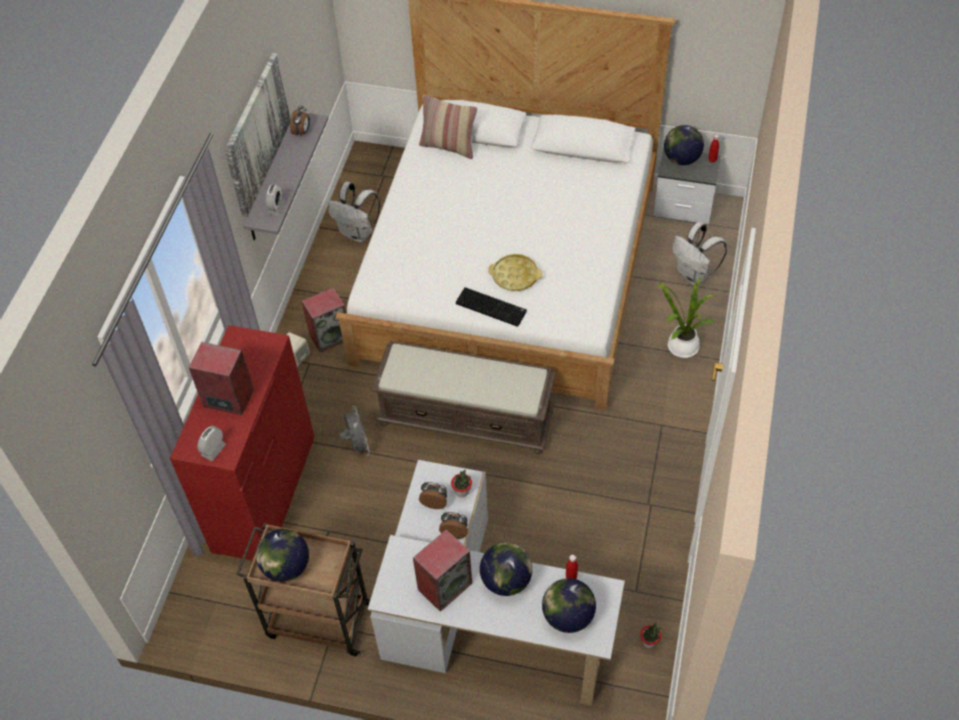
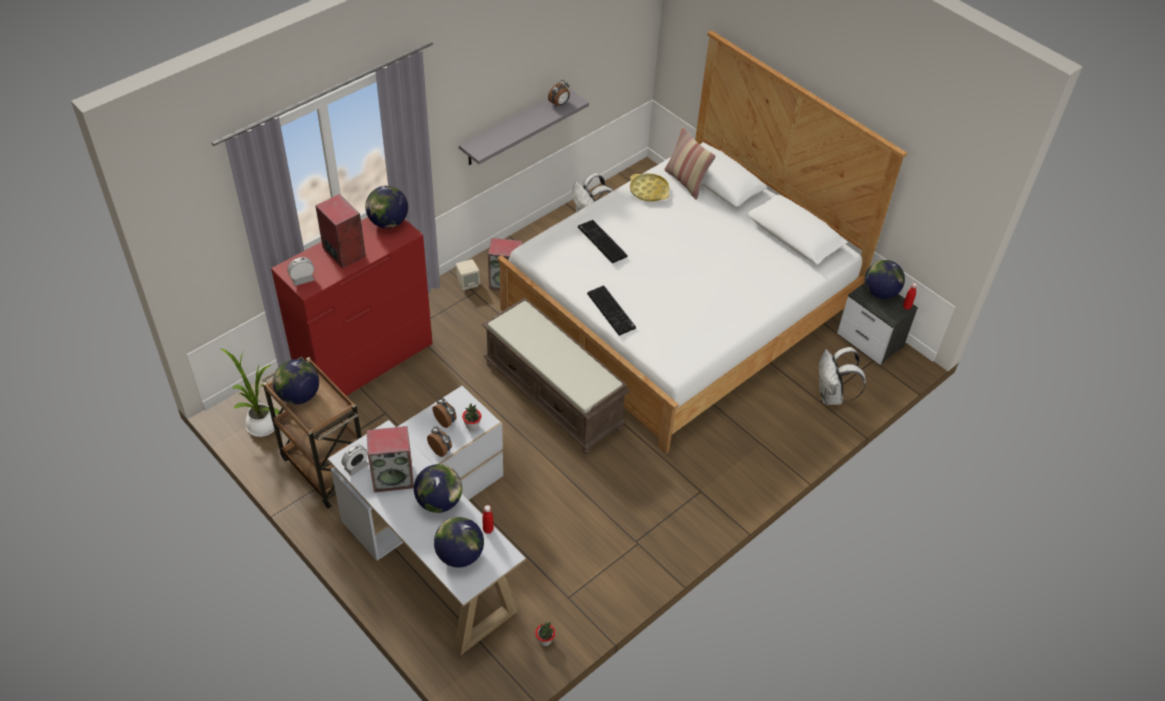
camera: 30 degrees right, 5 degrees down
picture [225,53,291,217] -> none
alarm clock [266,184,285,216] -> alarm clock moved to [342,445,368,476]
grey fan [339,406,370,456] -> none
yellow tray [488,254,543,291] -> yellow tray moved to [630,173,670,202]
potted plant [656,277,715,358] -> potted plant moved to [220,348,280,437]
none -> globe [365,186,408,228]
none -> keyboard [578,220,628,263]

